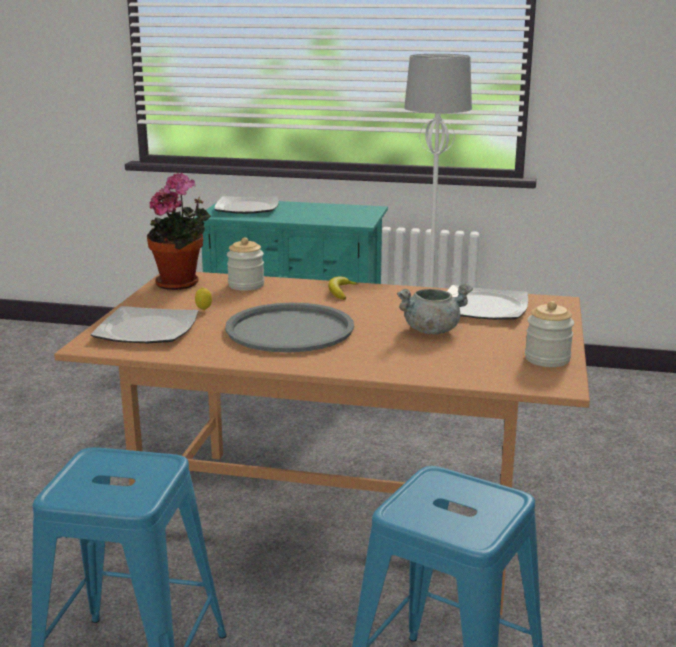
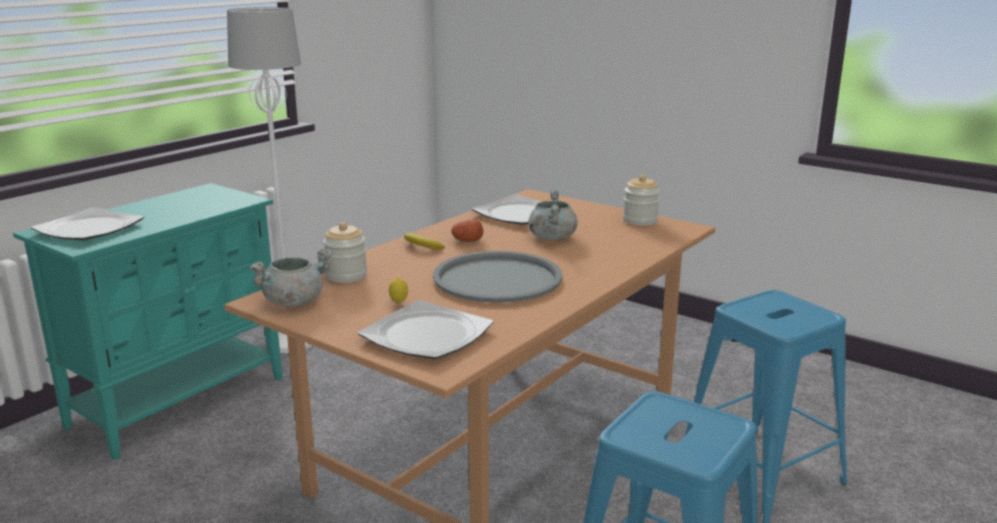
camera: 65 degrees left, 0 degrees up
potted plant [147,172,211,290] -> grey cooking pot [249,249,333,307]
none -> potato [451,220,484,242]

